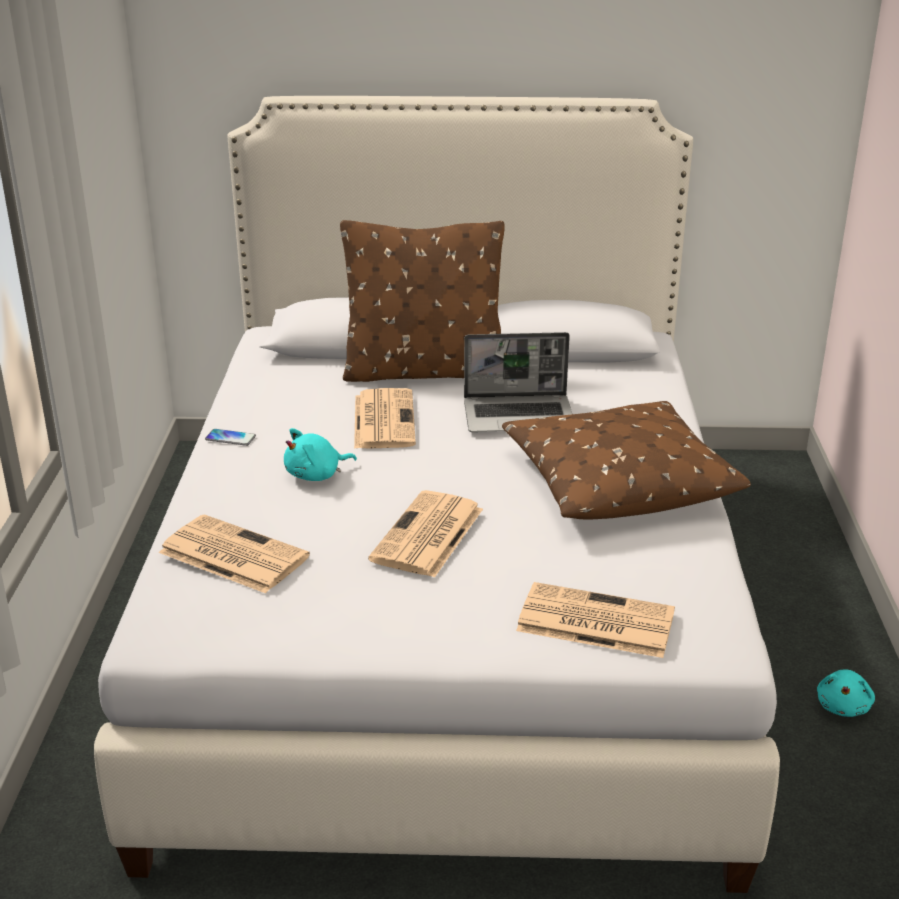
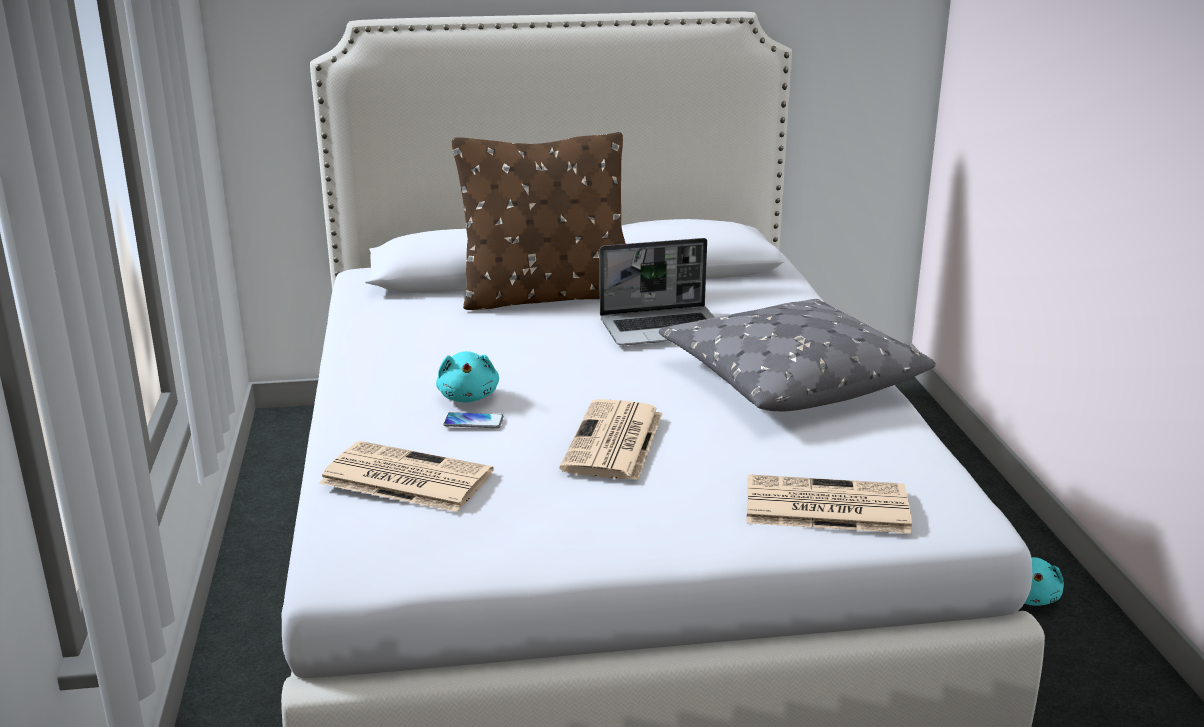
camera: 10 degrees left, 5 degrees down
phone [205,429,256,446] -> phone moved to [444,412,504,428]
turquoise plush toy [284,428,357,481] -> turquoise plush toy turned 60 degrees counterclockwise [436,351,499,403]
newspaper [354,388,416,449] -> none
brown pillow [502,401,751,519] -> grey pillow [659,299,936,411]

